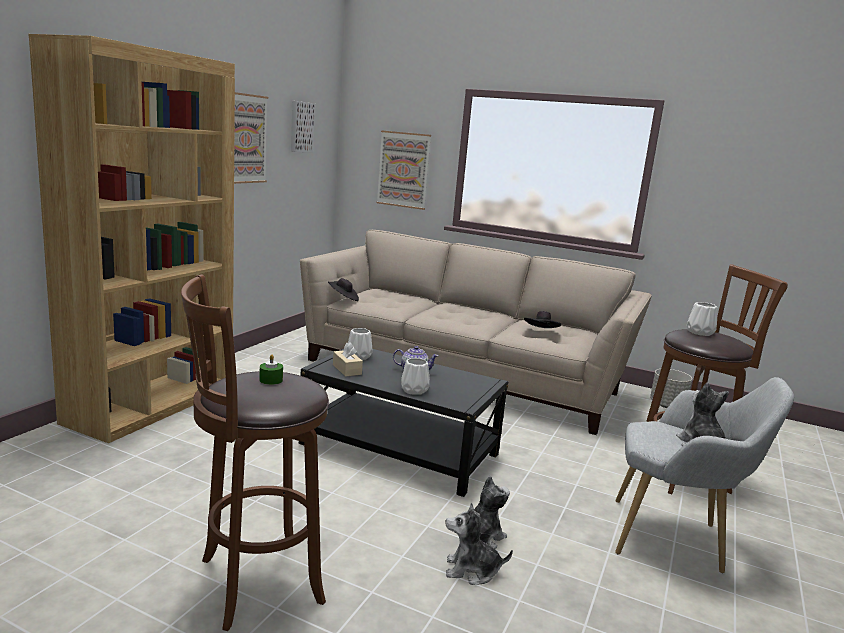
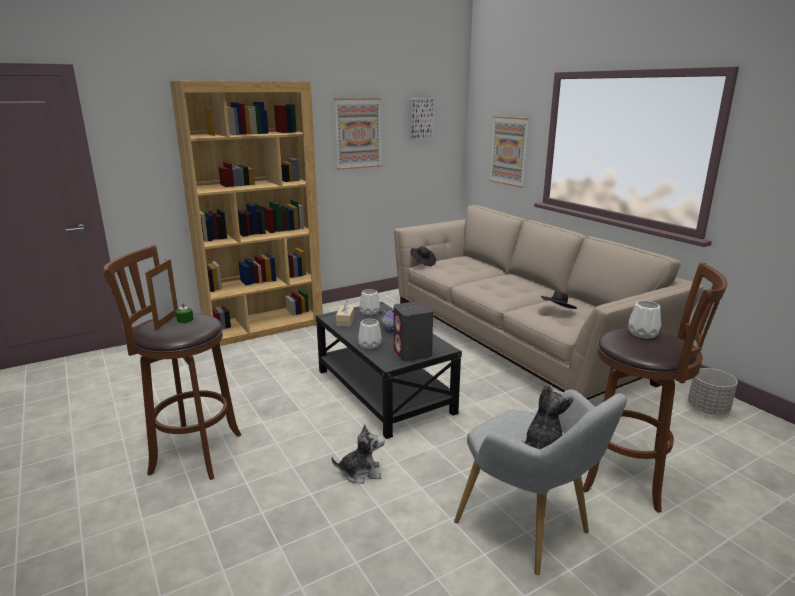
camera: 35 degrees right, 5 degrees up
plush toy [446,503,513,585] -> none
none -> picture frame [145,259,178,331]
none -> grey speaker [394,301,433,361]

